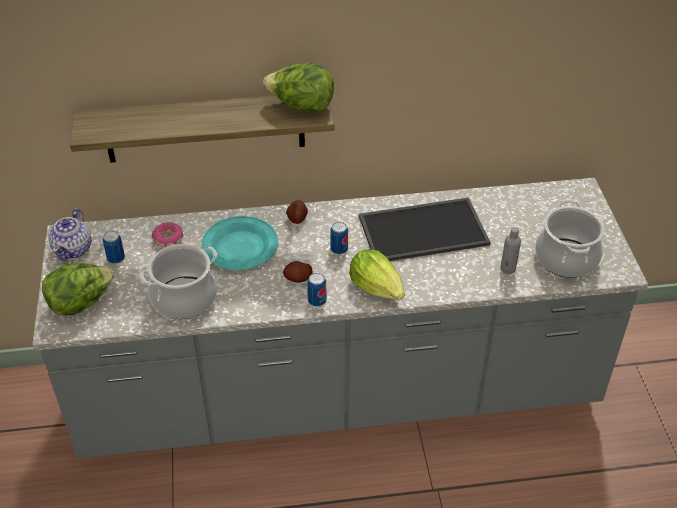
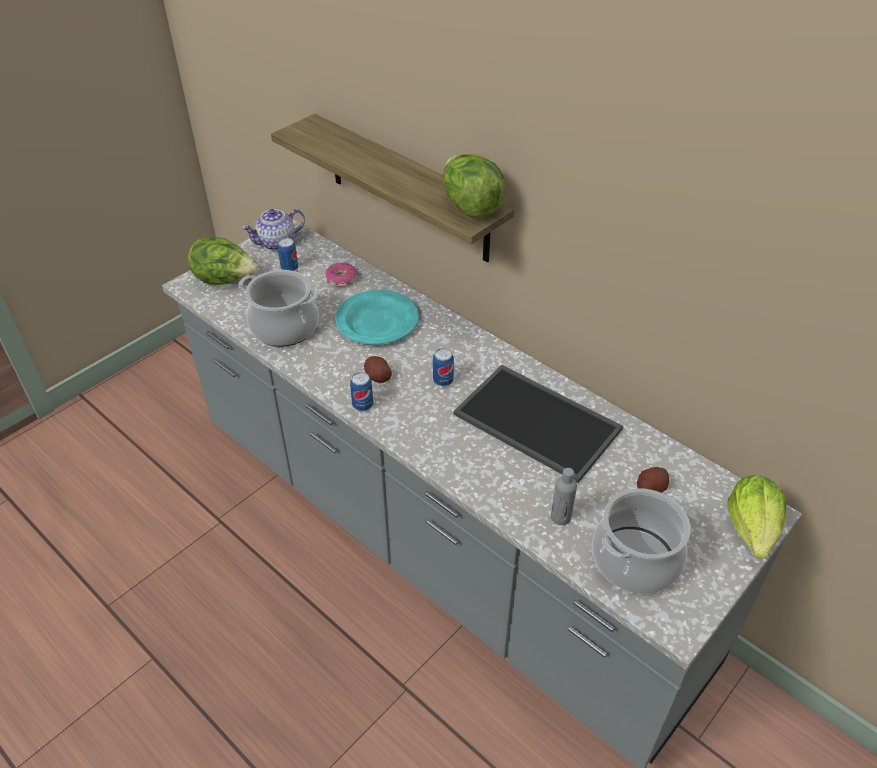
camera: 50 degrees right, 0 degrees up
potato [286,200,308,224] -> potato moved to [637,467,669,493]
lettuce [349,249,405,301] -> lettuce moved to [727,475,786,558]

